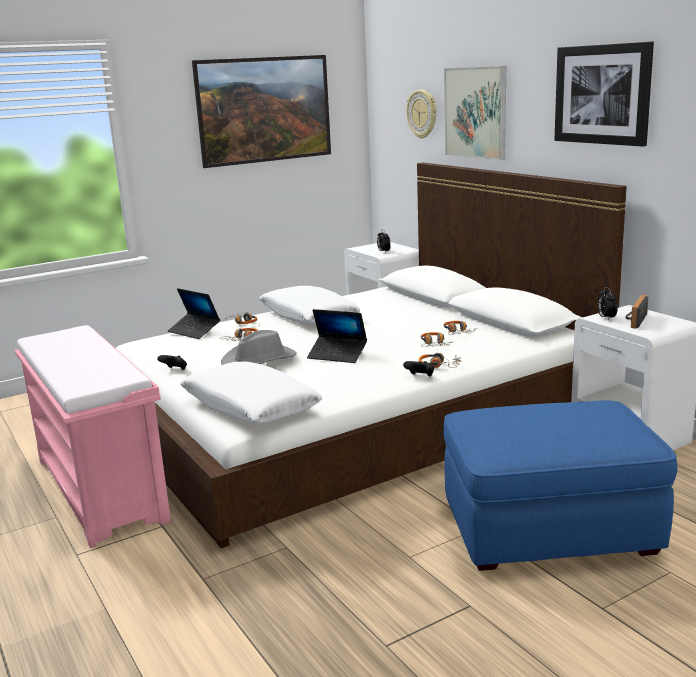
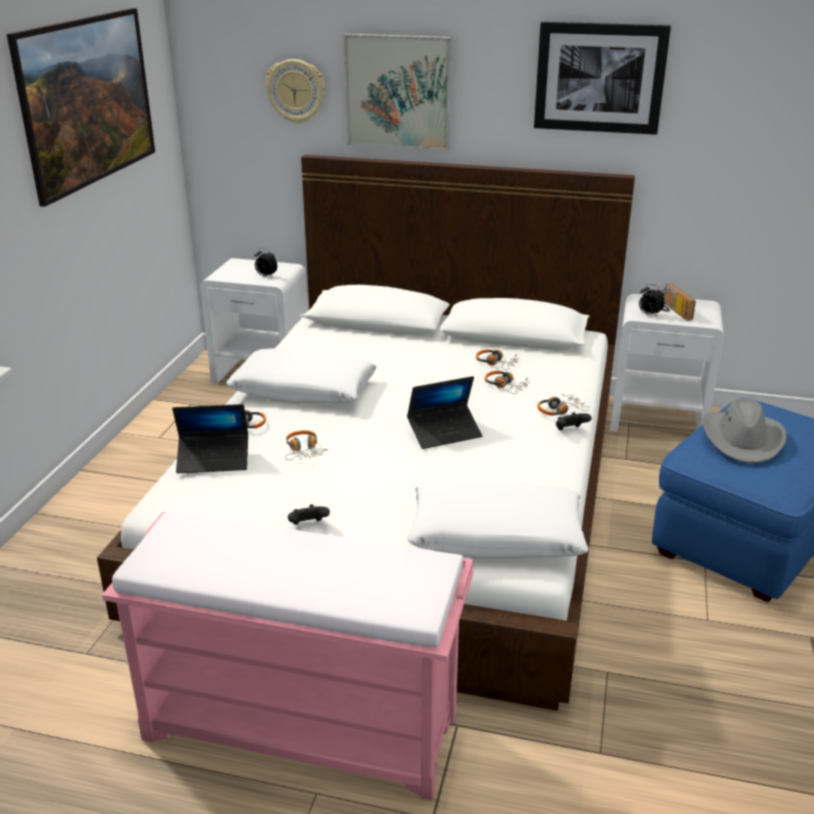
camera: 45 degrees left, 10 degrees up
grey hat [221,330,297,365] -> grey hat moved to [703,398,786,463]

